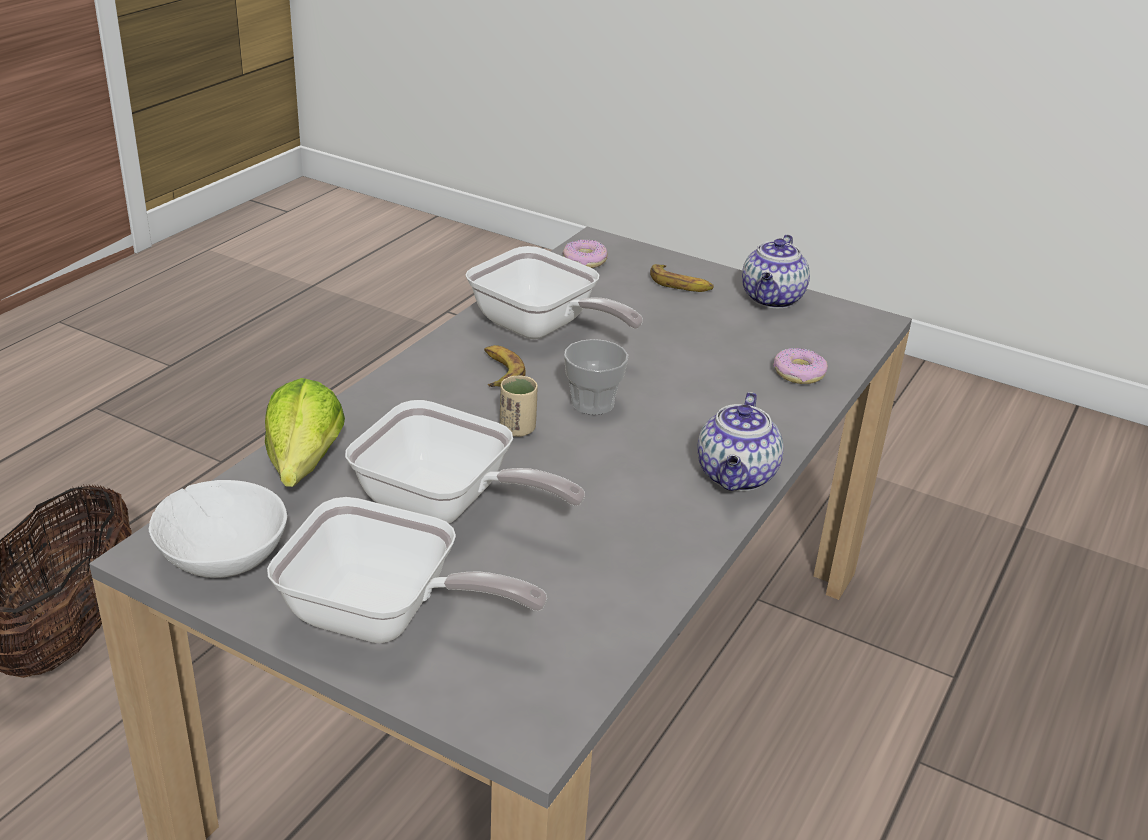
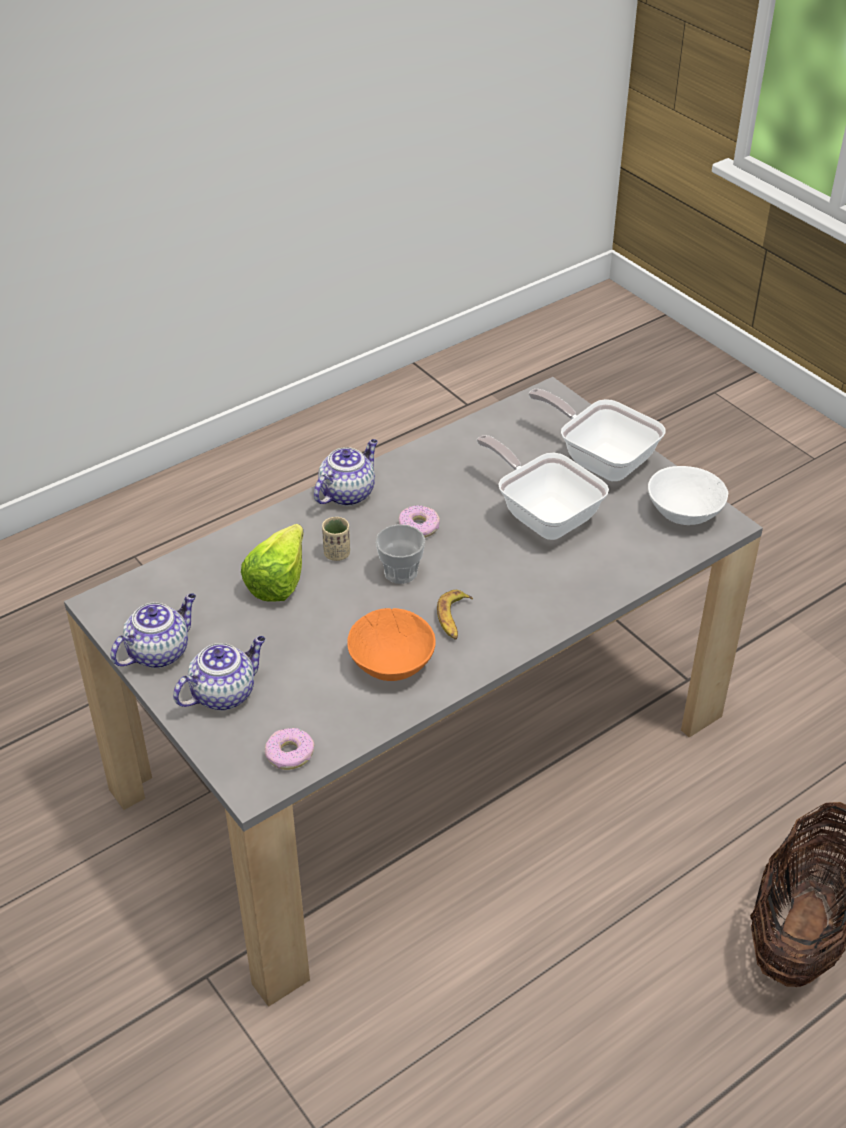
camera: 155 degrees left, 10 degrees up
lettuce [265,378,345,487] -> lettuce moved to [241,524,304,602]
frying pan [465,246,643,339] -> orange bowl [347,608,436,681]
beige cup [500,375,538,437] -> beige cup moved to [322,517,350,561]
banana [650,264,714,292] -> teapot [173,636,265,711]
donut [773,348,828,384] -> donut moved to [399,505,440,538]

